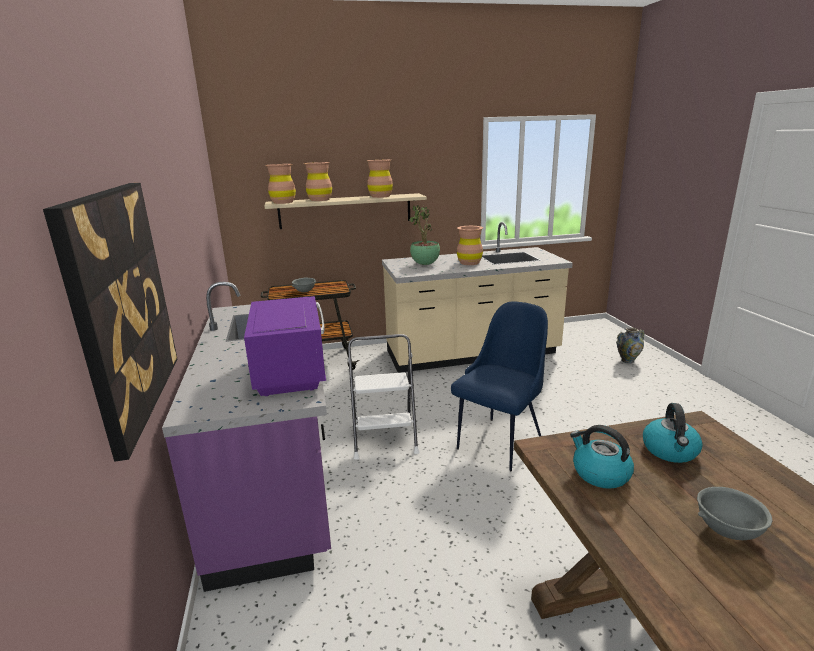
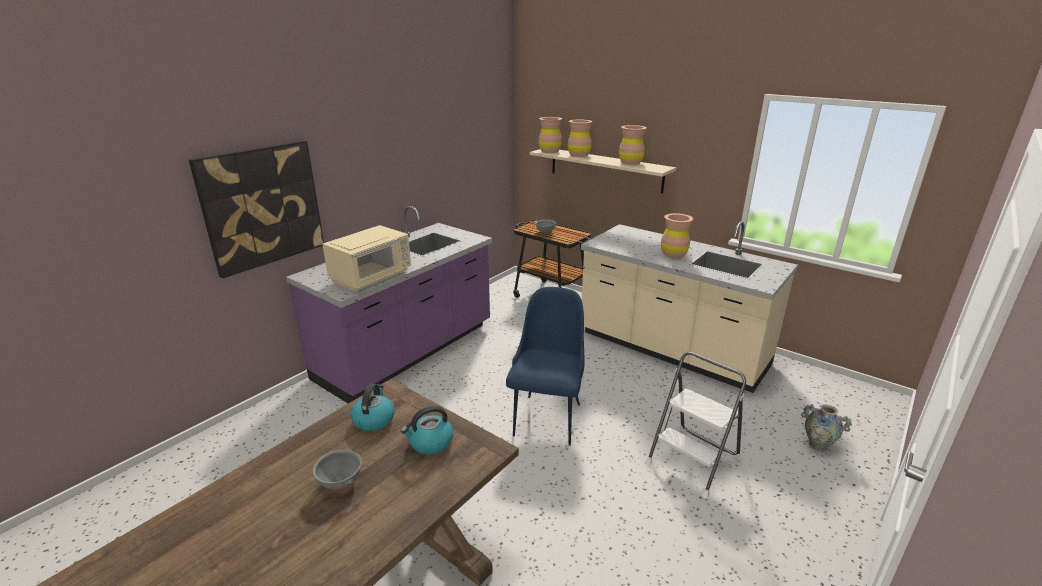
camera: 50 degrees right, 5 degrees up
purple microwave [244,296,326,396] -> beige microwave [322,225,411,292]
white step ladder [348,334,420,460] -> white step ladder moved to [644,352,746,499]
potted plant [409,205,440,265] -> none
blue chair [451,301,548,471] -> blue chair turned 75 degrees counterclockwise [506,287,585,446]

